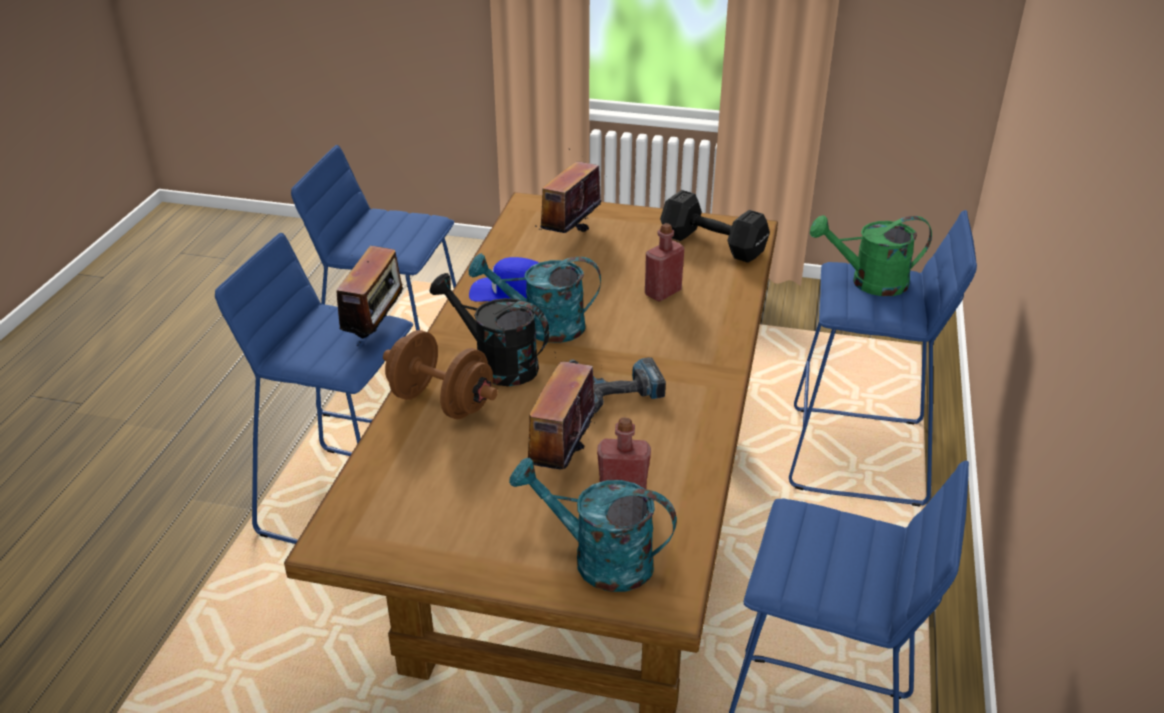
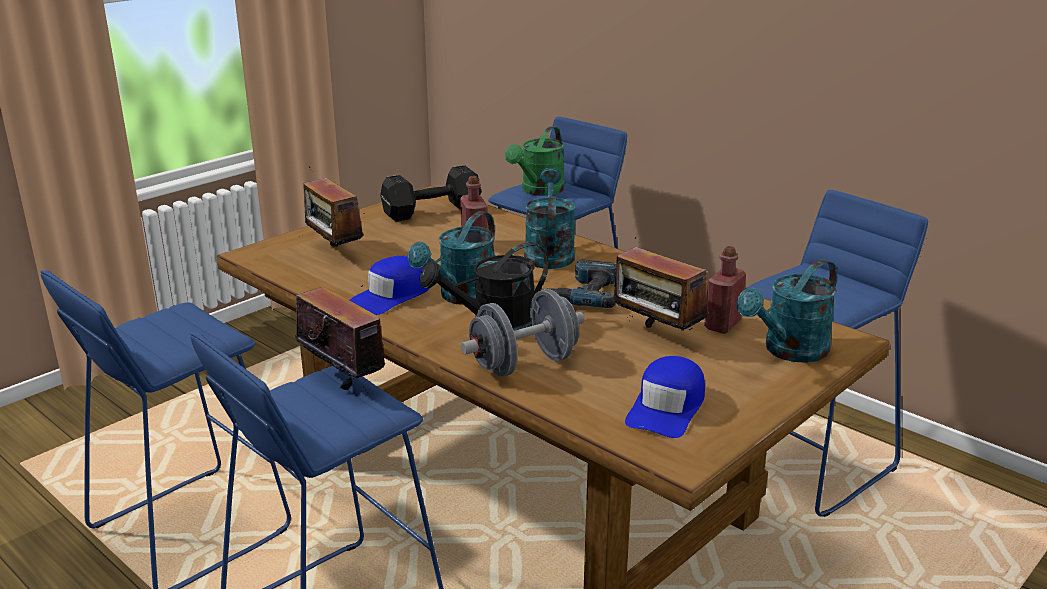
camera: 60 degrees left, 10 degrees down
brown dumbbell [383,330,498,419] -> grey dumbbell [461,289,584,377]
none -> turquoise watering can [524,168,576,269]
none -> blue cap [625,356,705,438]

